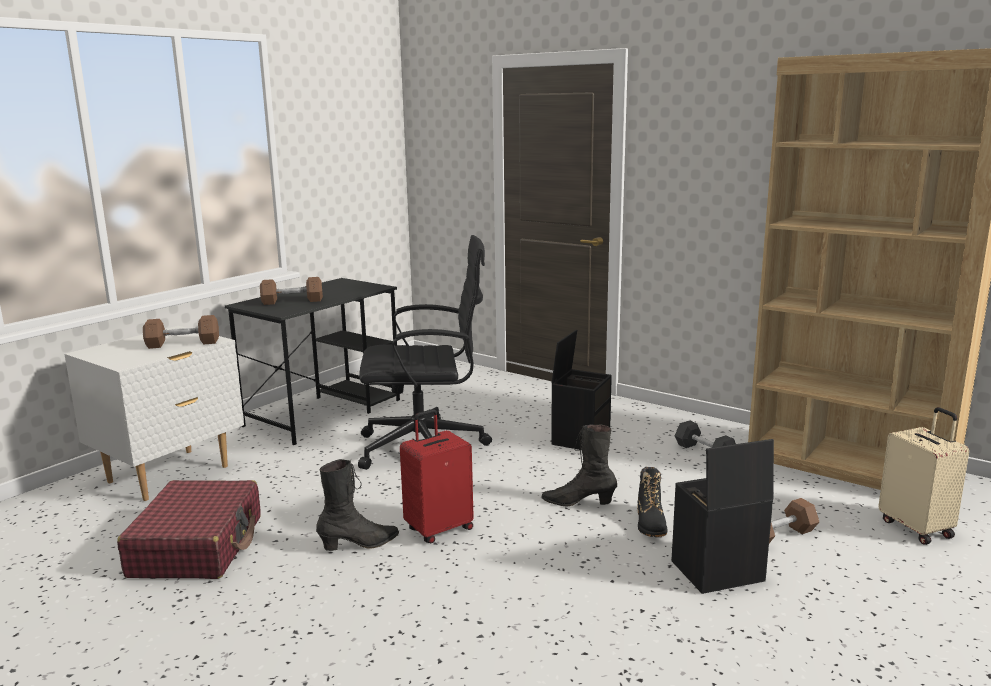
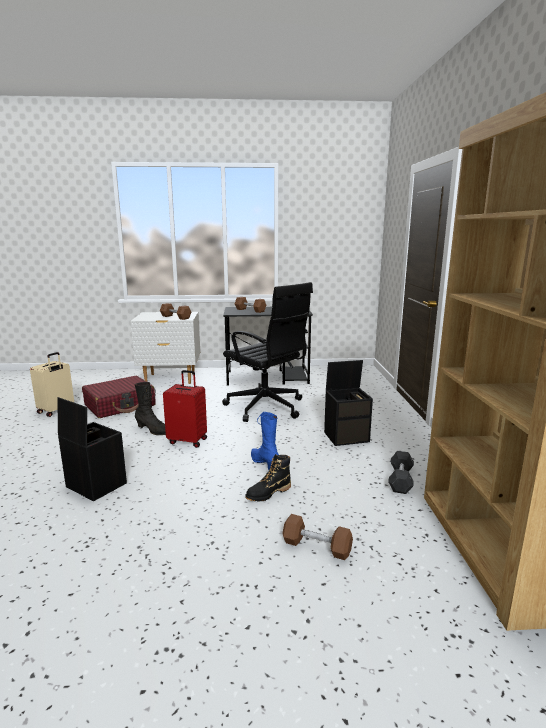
camera: 50 degrees right, 0 degrees up
black boot [541,424,617,506] -> blue boot [251,412,279,470]
black storage box [671,439,774,594] -> black storage box moved to [57,397,127,501]
beige suitcase [878,407,969,545] -> beige suitcase moved to [30,352,74,417]

